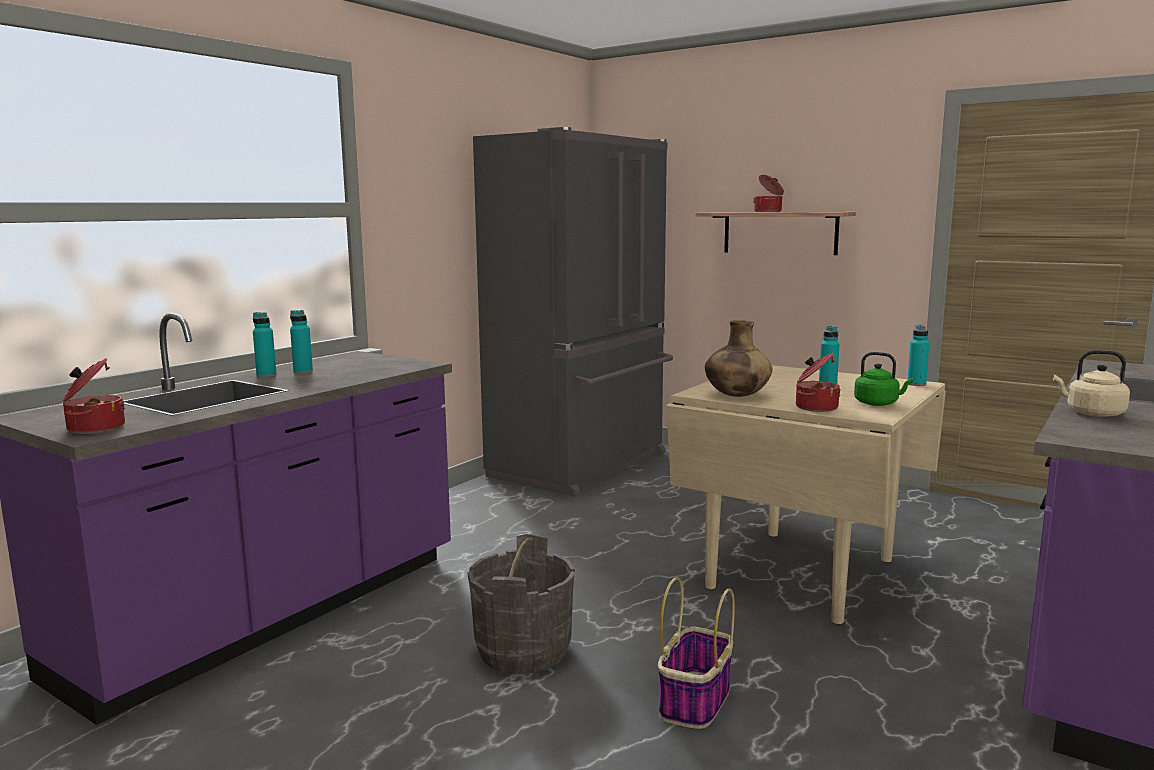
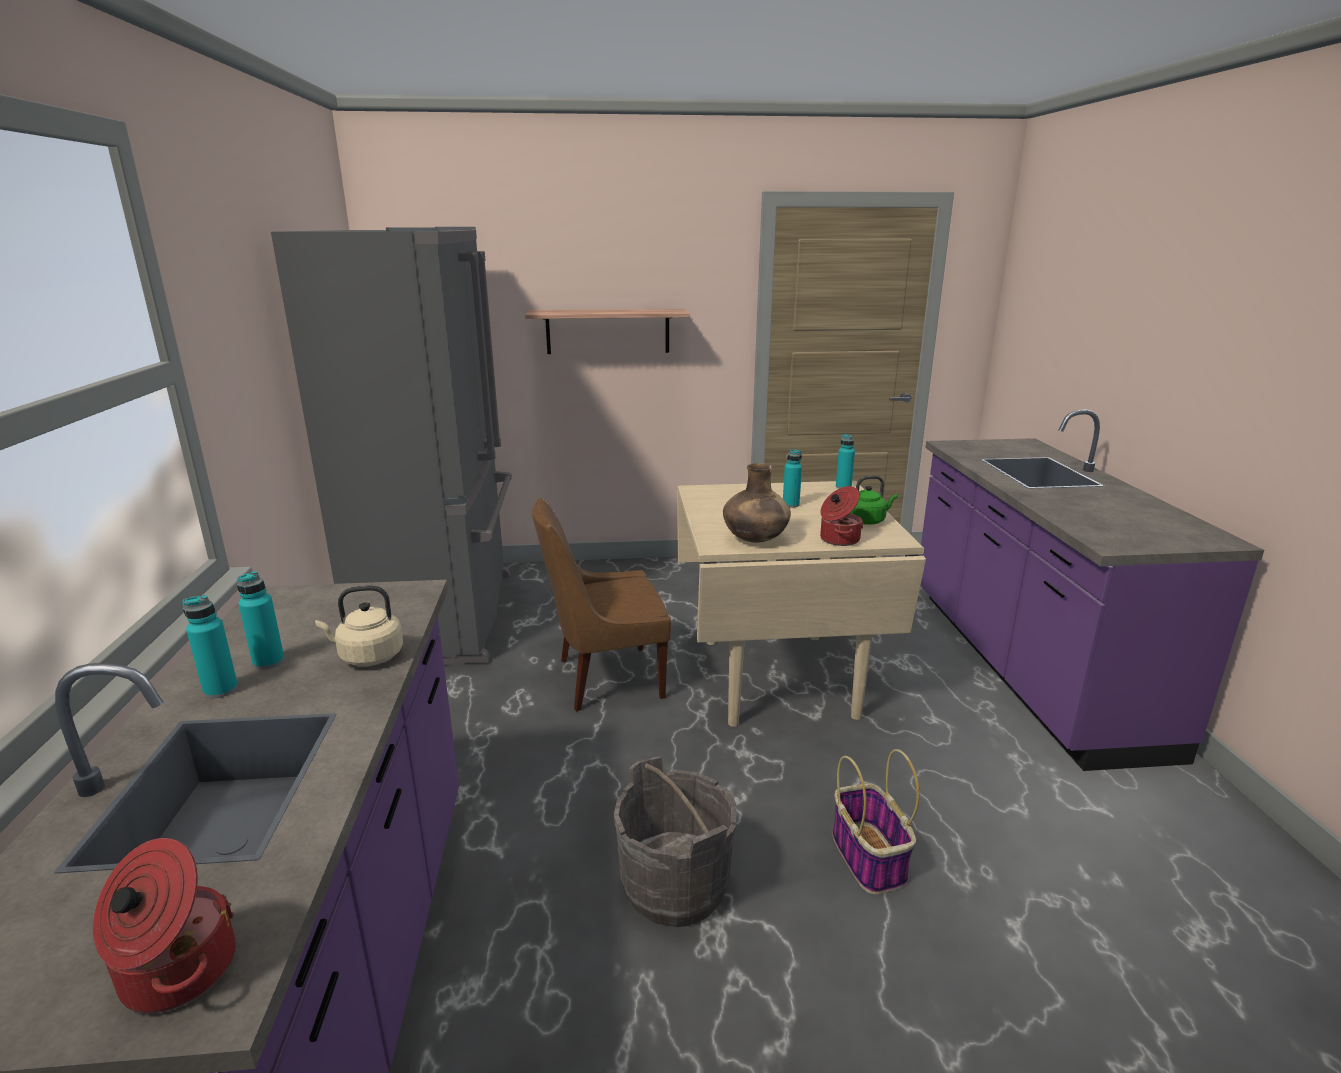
camera: 40 degrees left, 10 degrees up
cooking pot [753,174,784,212] -> none
beige kettle [1053,350,1130,417] -> beige kettle moved to [315,585,403,666]
none -> brown chair [532,498,671,711]

